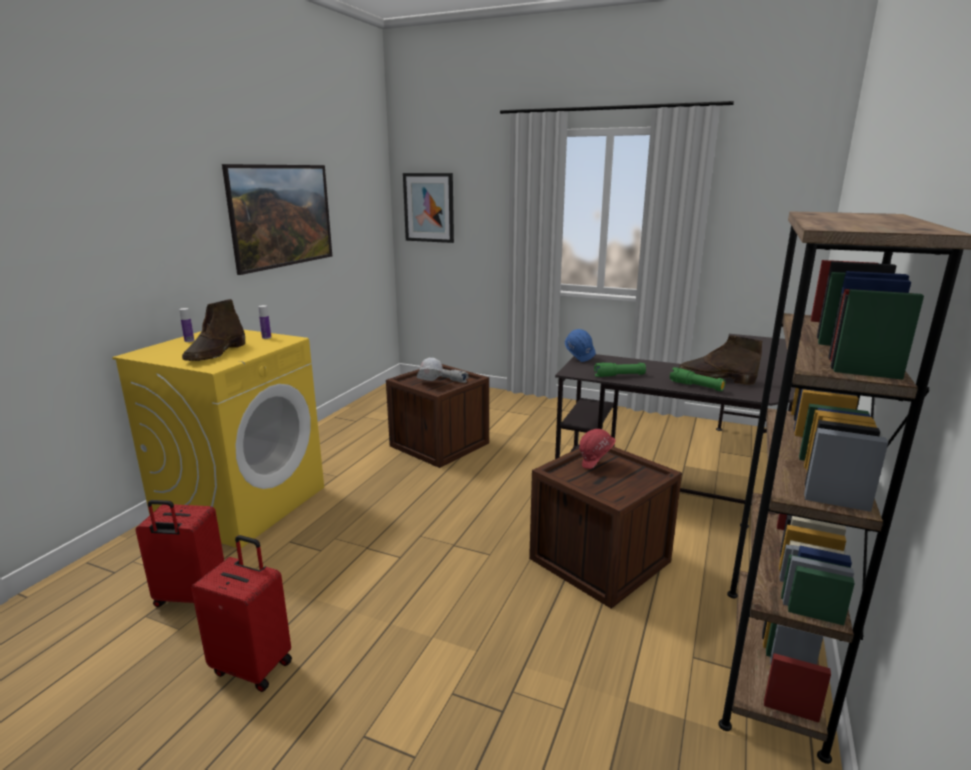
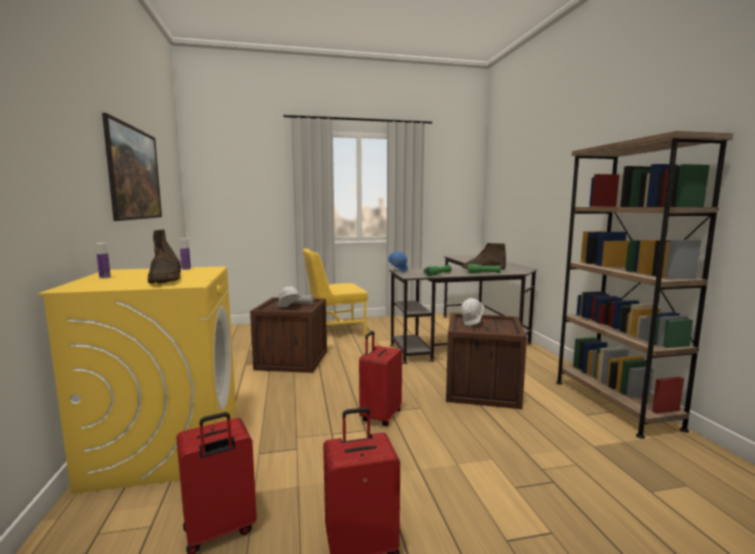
camera: 35 degrees left, 10 degrees down
picture [403,173,454,243] -> none
red hard hat [579,429,616,469] -> white hard hat [461,298,484,326]
none -> yellow chair [303,249,368,336]
none -> red suitcase [359,331,402,426]

